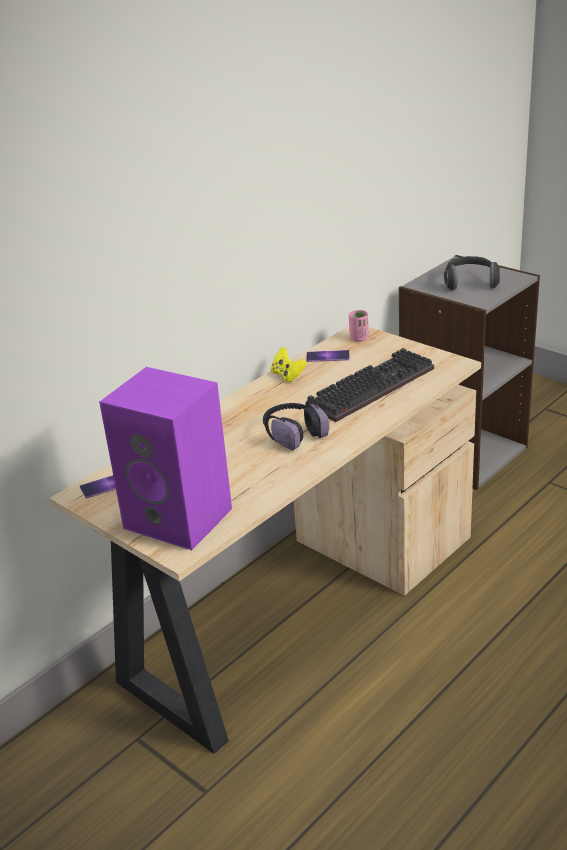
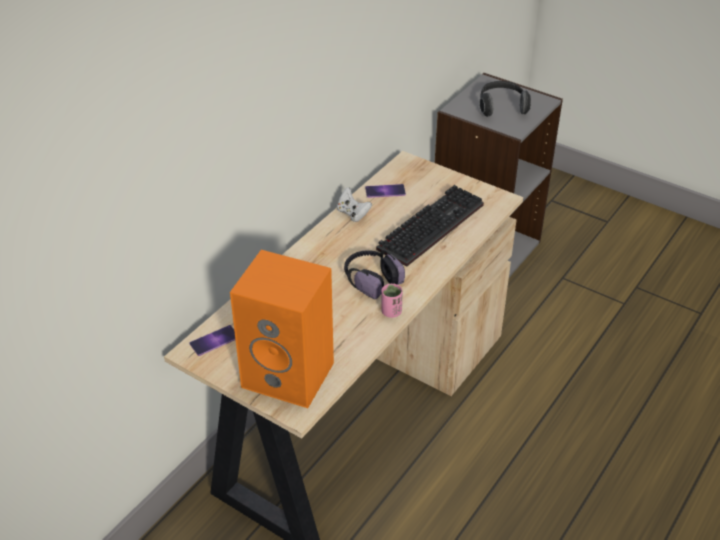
camera: 10 degrees left, 10 degrees up
purple speaker [99,367,232,550] -> orange speaker [230,250,334,408]
yellow game controller [271,347,307,382] -> white game controller [337,187,372,222]
pink cup [349,310,369,342] -> pink cup moved to [381,284,402,318]

